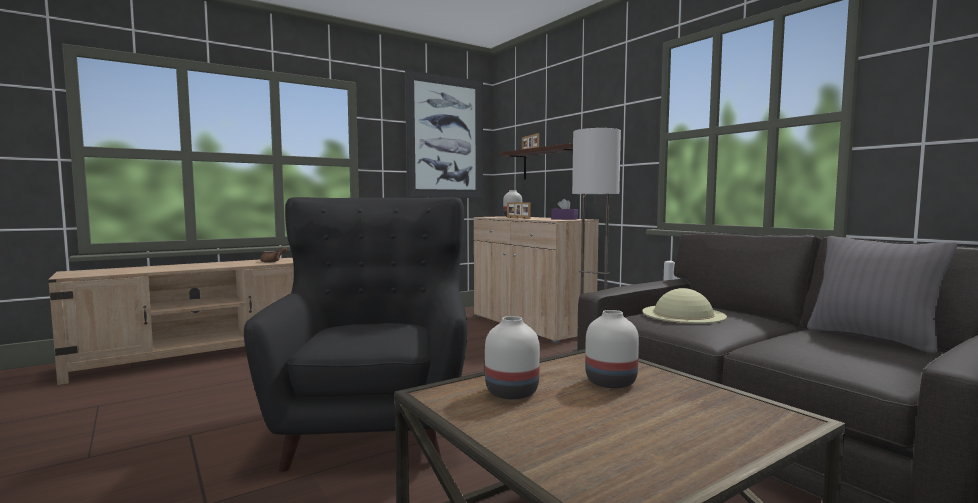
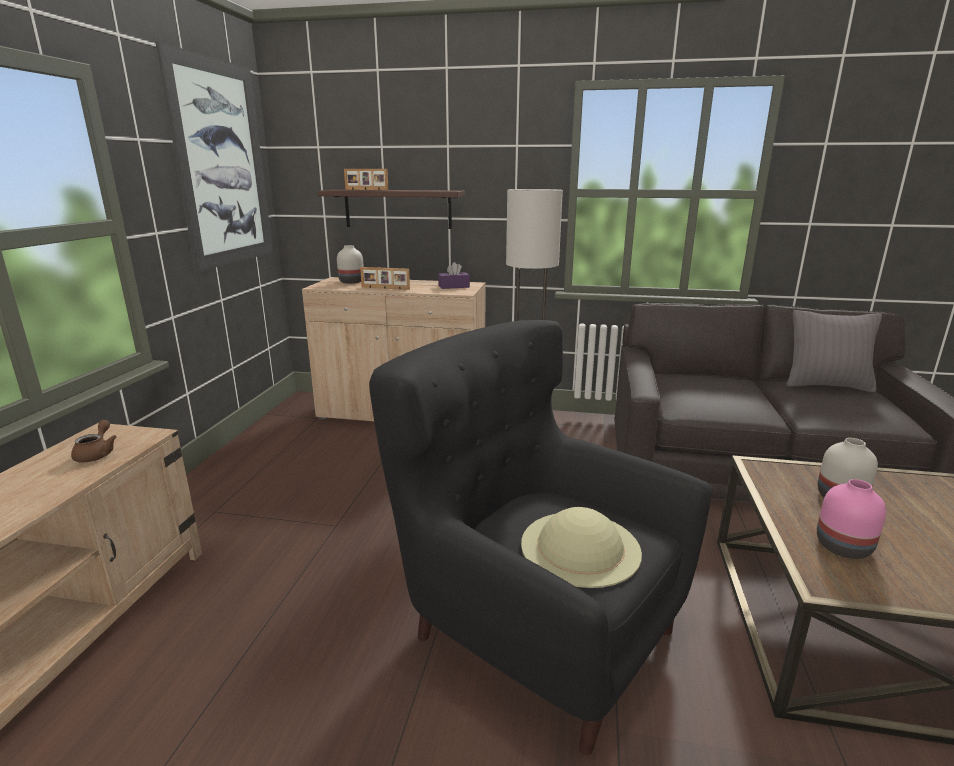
camera: 45 degrees left, 15 degrees up
white vase [485,316,540,400] -> pink vase [817,479,886,559]
beige hat [642,288,727,324] -> beige hat moved to [521,507,642,588]

